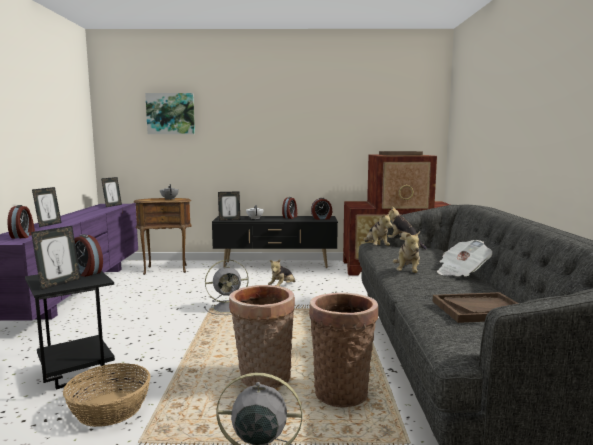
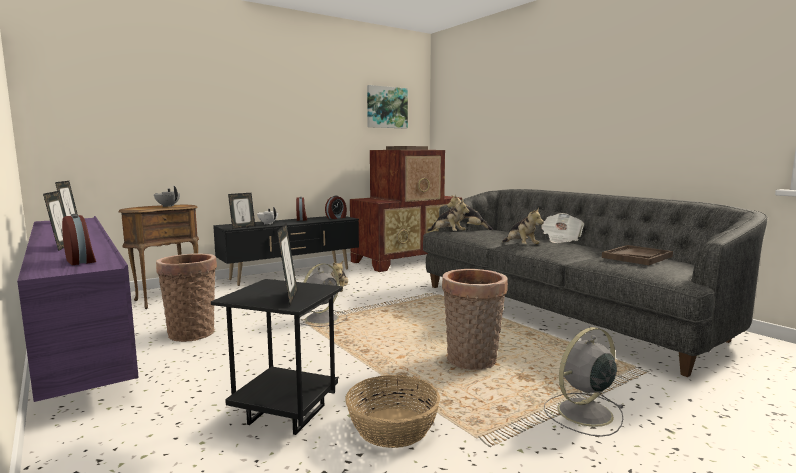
camera: 35 degrees left, 0 degrees up
alarm clock [74,234,103,277] -> none
picture [145,93,195,134] -> picture moved to [367,85,408,129]
basket [309,293,378,407] -> basket moved to [156,253,217,342]

